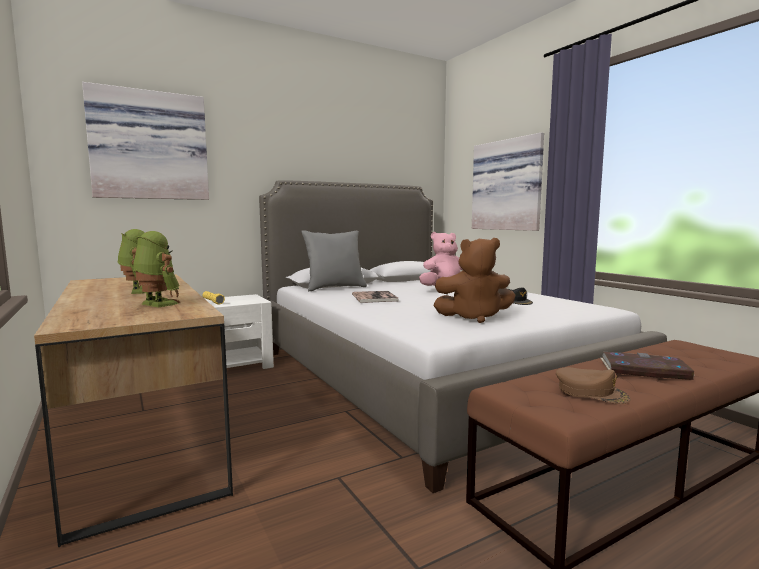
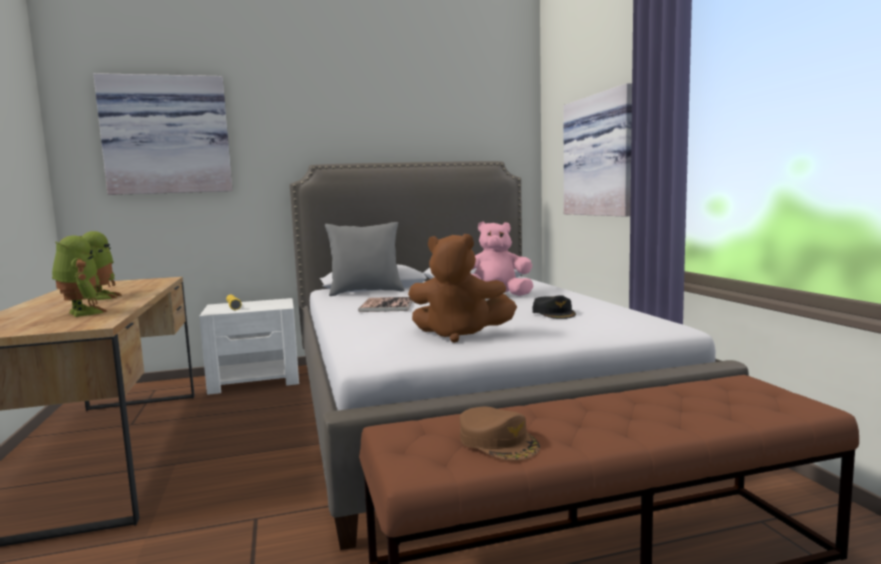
camera: 15 degrees right, 0 degrees up
book [601,352,695,380] -> none

